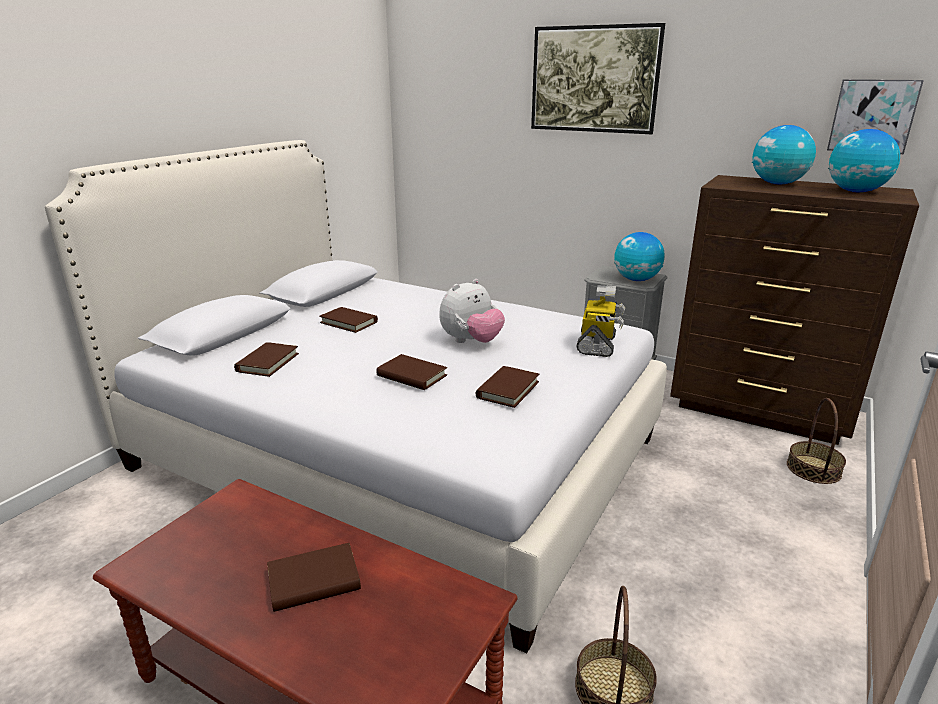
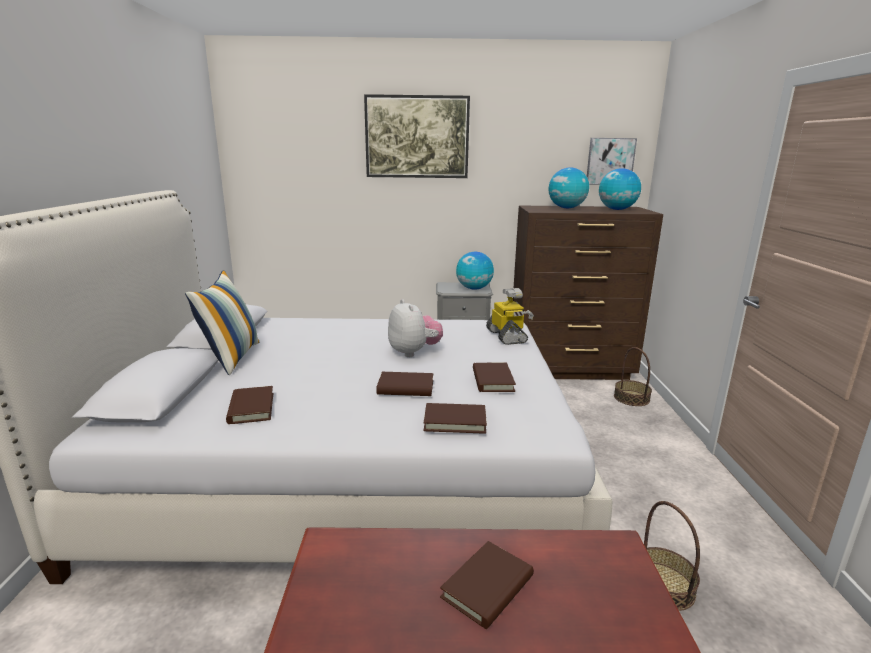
camera: 30 degrees left, 5 degrees down
brown book [319,307,378,333] -> brown book moved to [424,403,487,434]
plush toy [439,279,505,343] -> plush toy turned 45 degrees counterclockwise [388,299,443,357]
none -> pillow [185,270,259,375]

